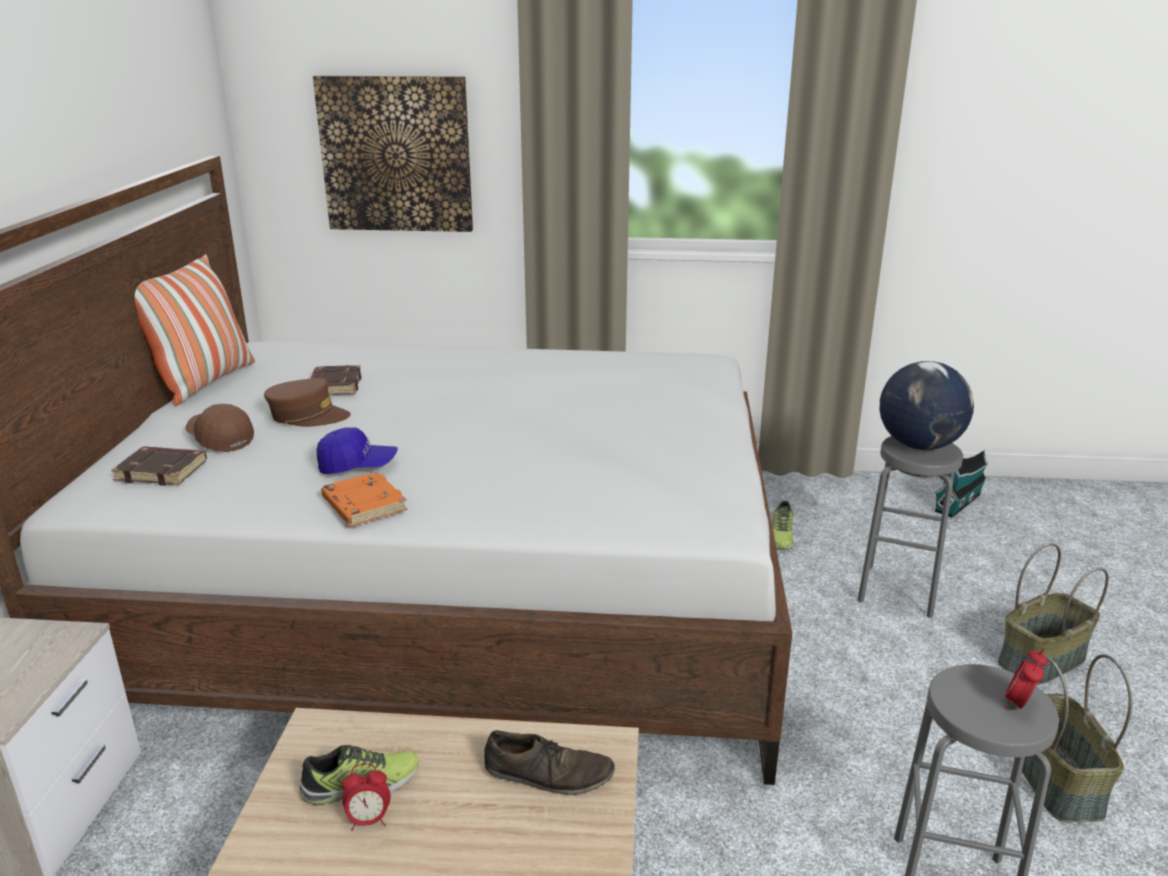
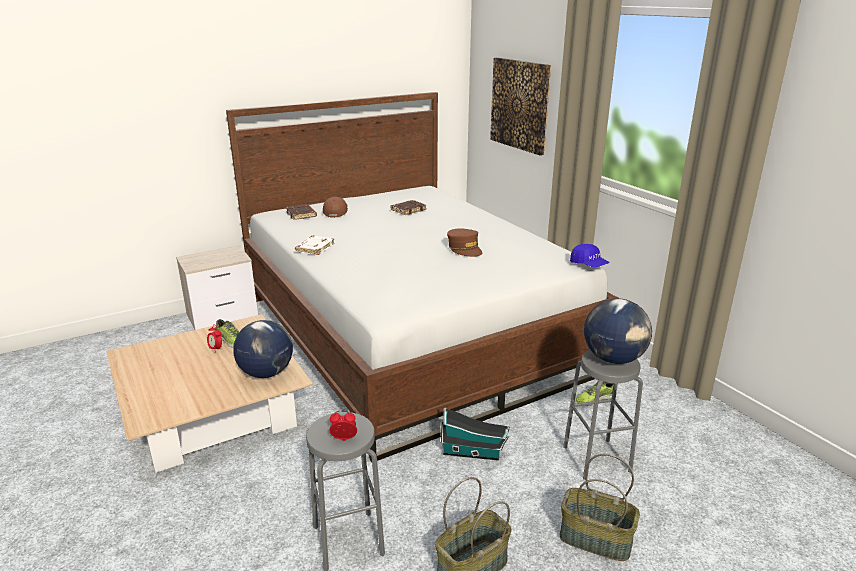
camera: 55 degrees right, 0 degrees up
pillow [135,254,255,406] -> none
brown cap [264,378,351,427] -> brown cap moved to [447,228,482,257]
blue cap [317,427,398,474] -> blue cap moved to [570,244,610,267]
orange book [321,471,407,526] -> white book [294,236,335,255]
brown shoe [484,730,615,795] -> globe [233,320,293,378]
toy house [934,450,988,518] -> toy house moved to [440,408,510,461]

